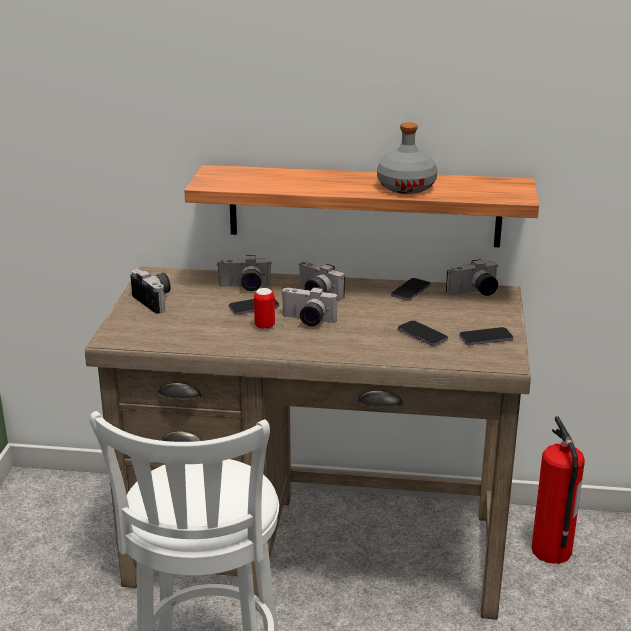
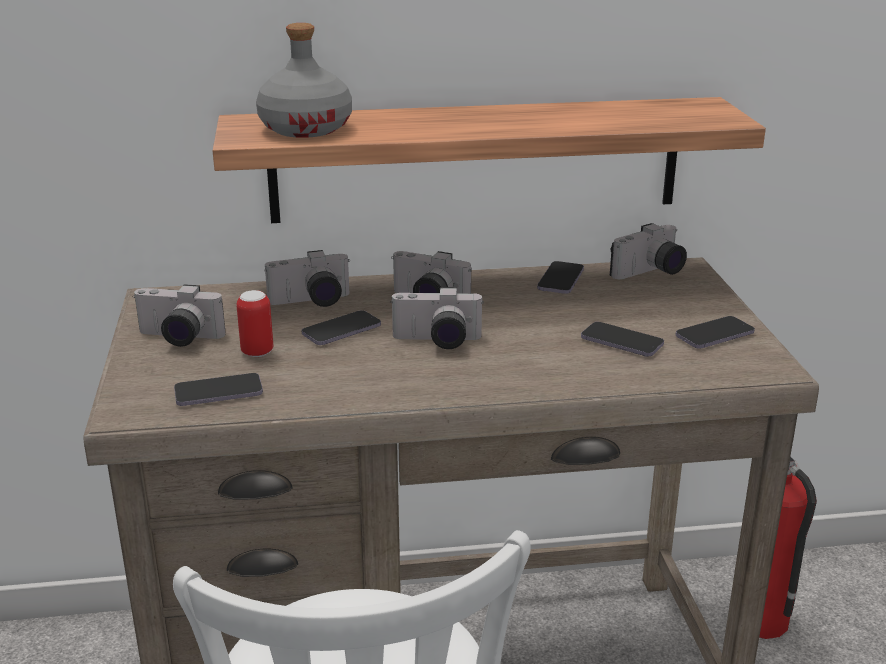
camera: 15 degrees left, 0 degrees up
camera [130,269,171,314] -> camera turned 150 degrees clockwise [132,284,226,347]
can [254,288,275,330] -> can moved to [236,290,273,357]
grey bottle [377,122,437,194] -> grey bottle moved to [256,23,352,138]
none -> phone [174,373,263,406]

